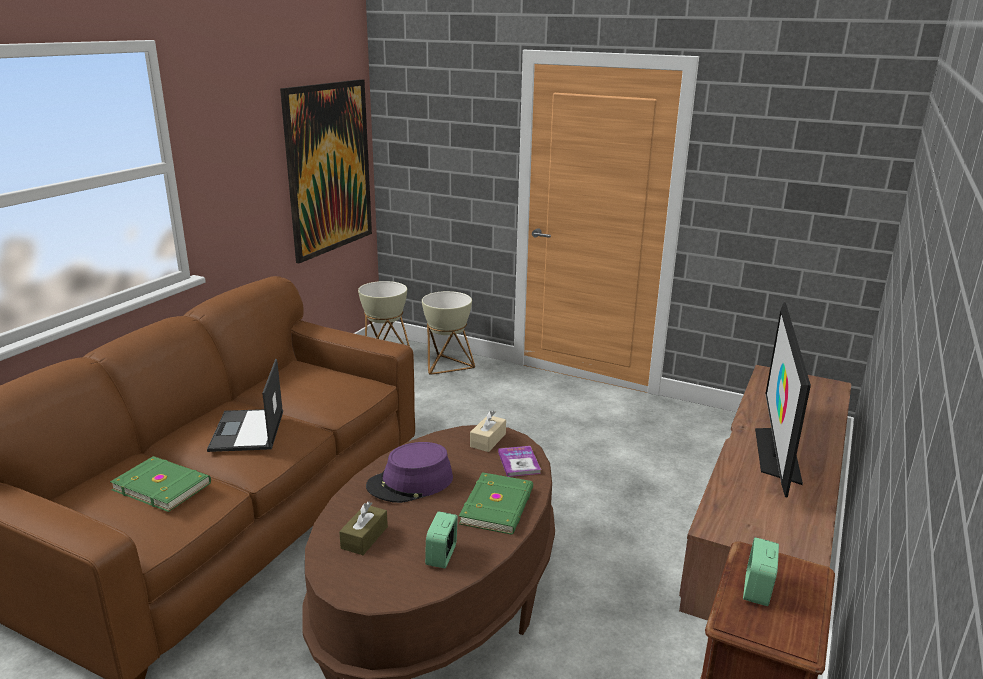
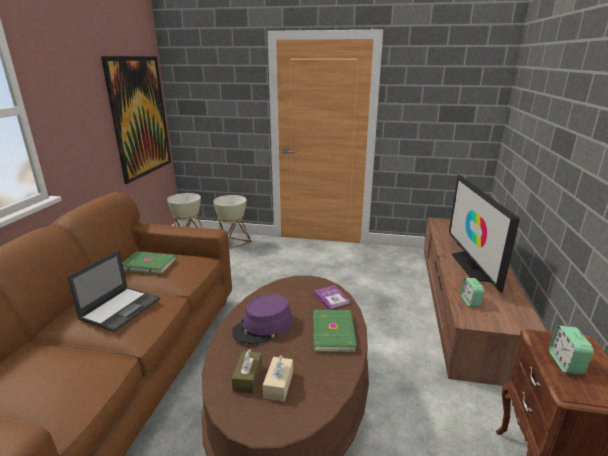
camera: 15 degrees left, 0 degrees up
green book [110,456,211,512] -> green book moved to [122,252,177,275]
laptop [207,359,283,452] -> laptop turned 135 degrees counterclockwise [67,250,160,332]
alarm clock [425,511,458,568] -> alarm clock moved to [460,278,484,307]
beige tissue box [470,410,506,452] -> beige tissue box moved to [263,355,293,401]

